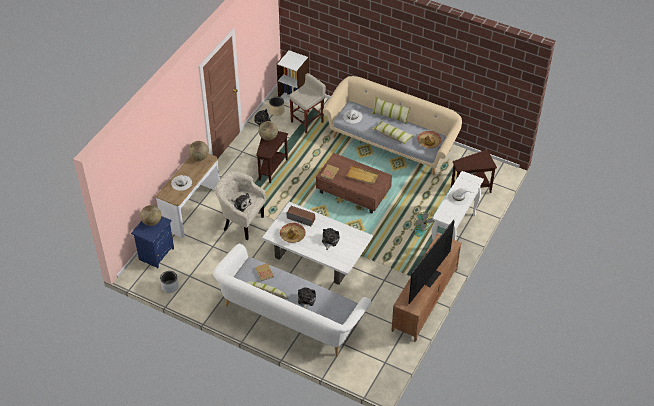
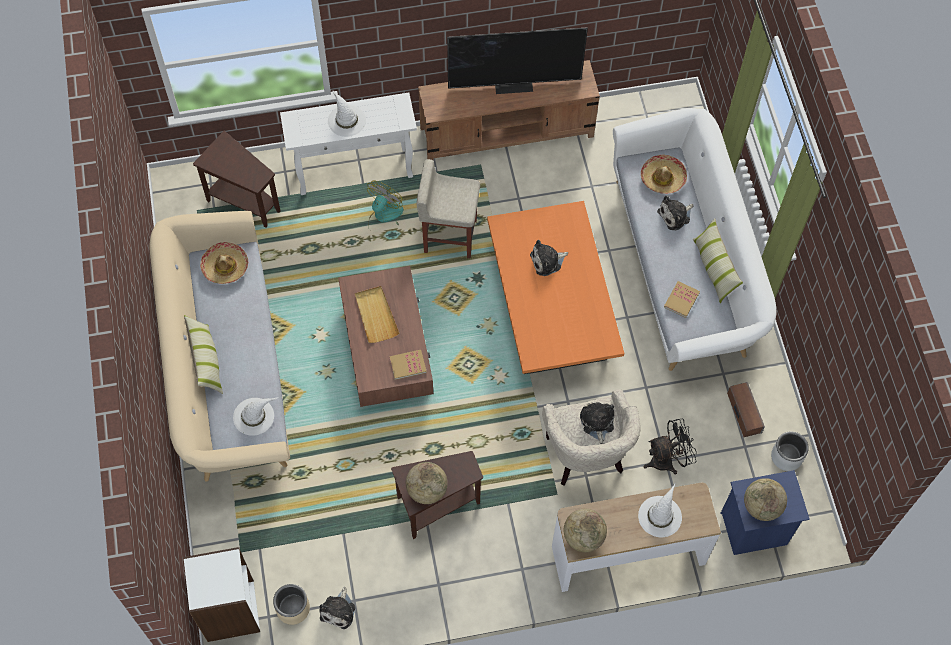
camera: 130 degrees left, 15 degrees up
white coffee table [262,202,373,285] -> orange coffee table [487,201,624,374]
hat [280,223,306,243] -> hat moved to [641,155,687,194]
speaker [286,206,315,226] -> speaker moved to [727,382,765,437]
beige stool [289,73,326,133] -> beige stool moved to [416,159,480,258]
pillow [372,121,414,144] -> none
none -> black fan [644,419,697,474]

